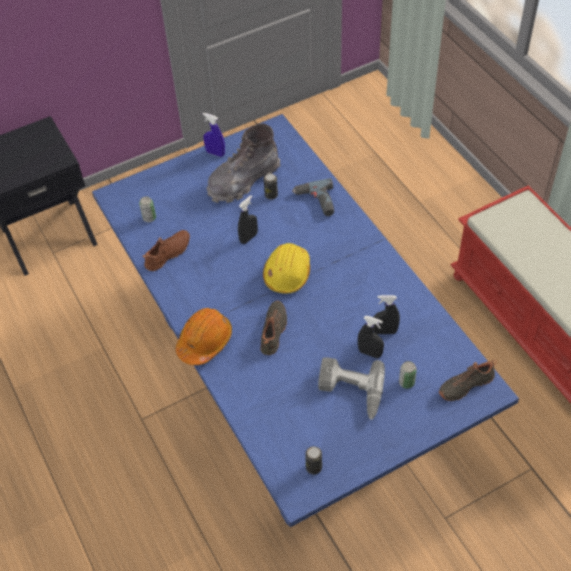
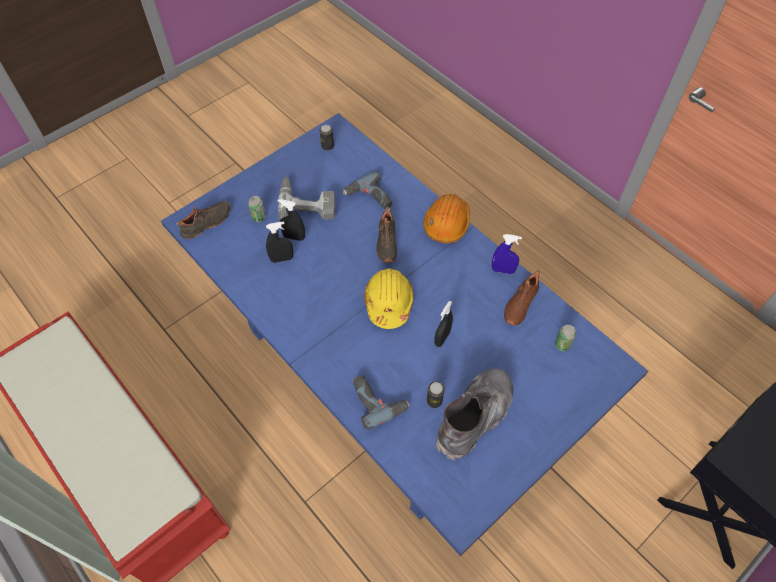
camera: 165 degrees right, 5 degrees up
blue spray bottle [203,113,225,157] -> blue spray bottle moved to [492,234,522,274]
none -> power drill [343,171,392,209]

